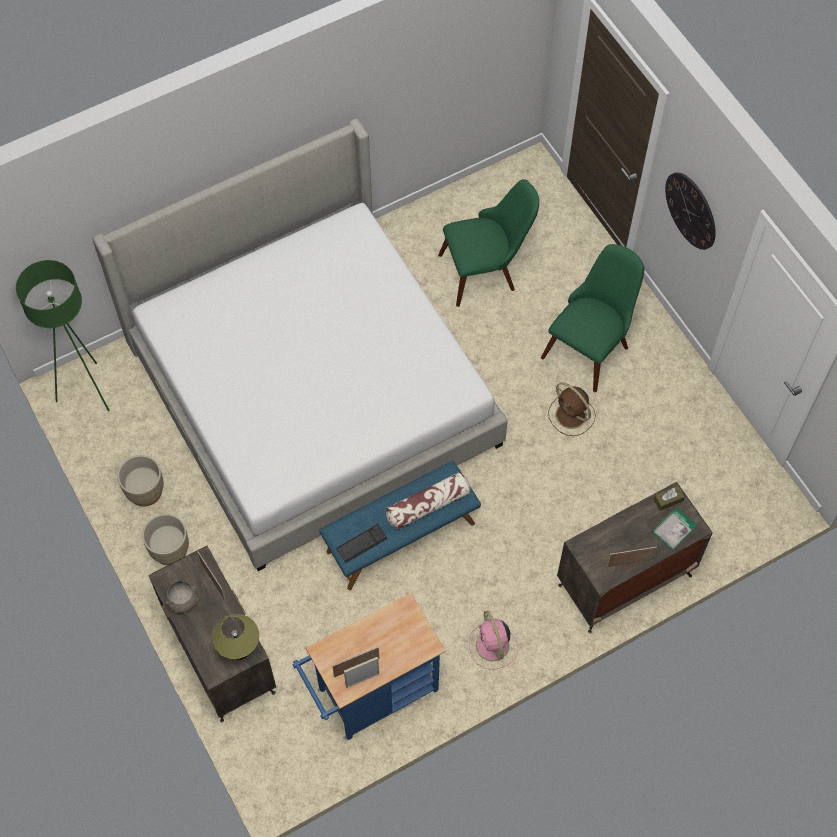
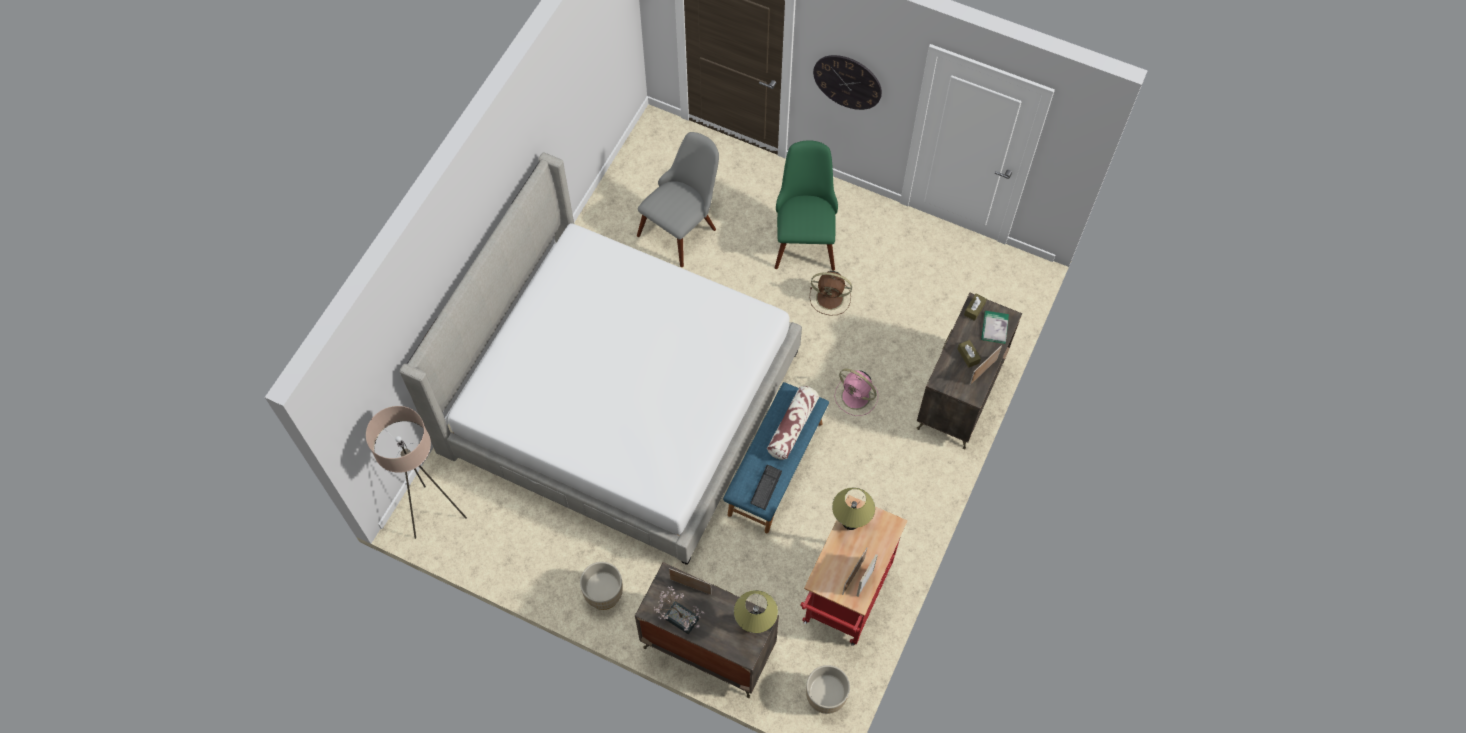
camera: 35 degrees left, 0 degrees up
green floor lamp [16,260,110,411] -> beige floor lamp [366,406,467,539]
beige planter [118,455,164,507] -> beige planter moved to [806,665,850,714]
grey bowl [165,580,198,613] -> potted plant [654,586,705,634]
blue cart [293,593,446,740] -> red cart [800,495,907,646]
green chair [438,179,539,307] -> grey chair [637,132,719,267]
pink fan [469,611,518,670] -> pink fan moved to [834,369,878,416]
none -> table lamp [832,488,875,530]
none -> brown tissue box [958,340,981,368]

